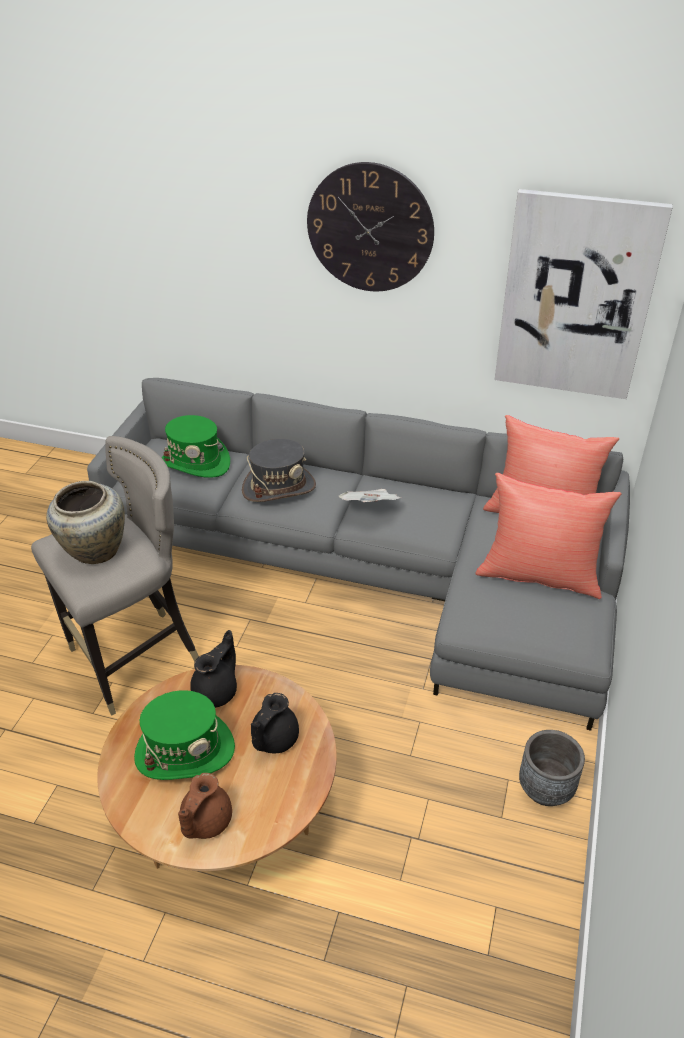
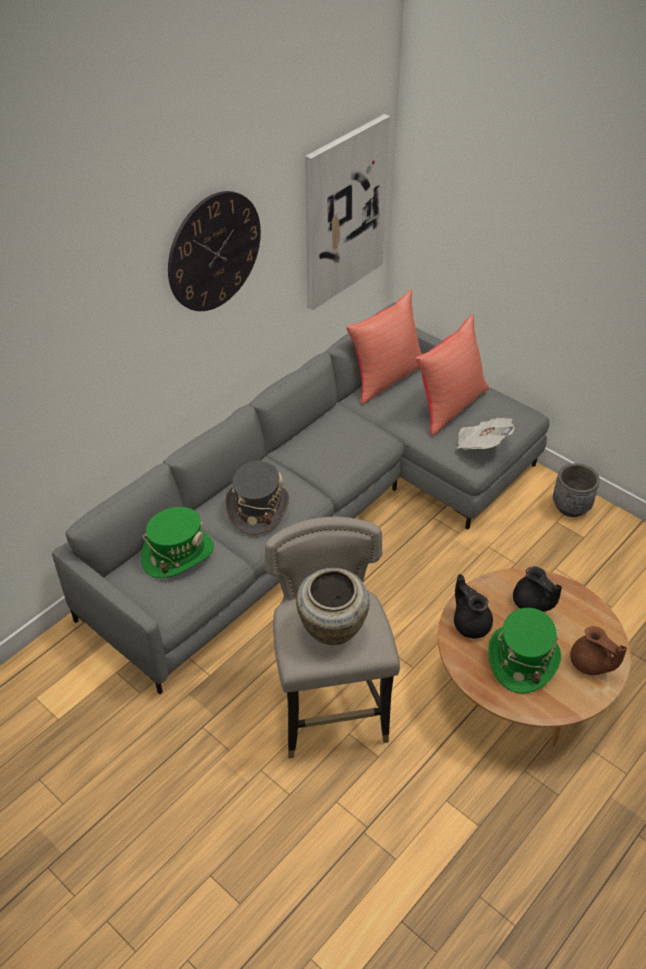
camera: 65 degrees left, 5 degrees up
newspaper [339,489,401,502] -> newspaper moved to [457,418,515,450]

